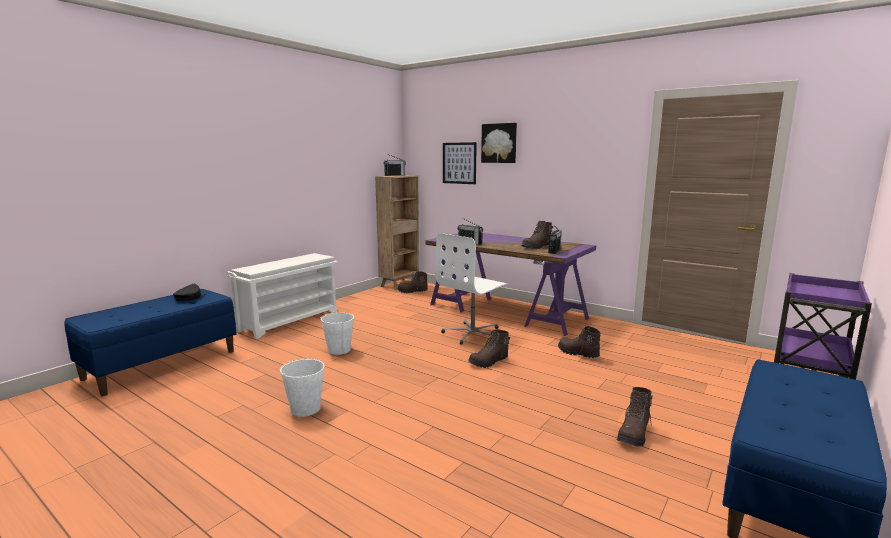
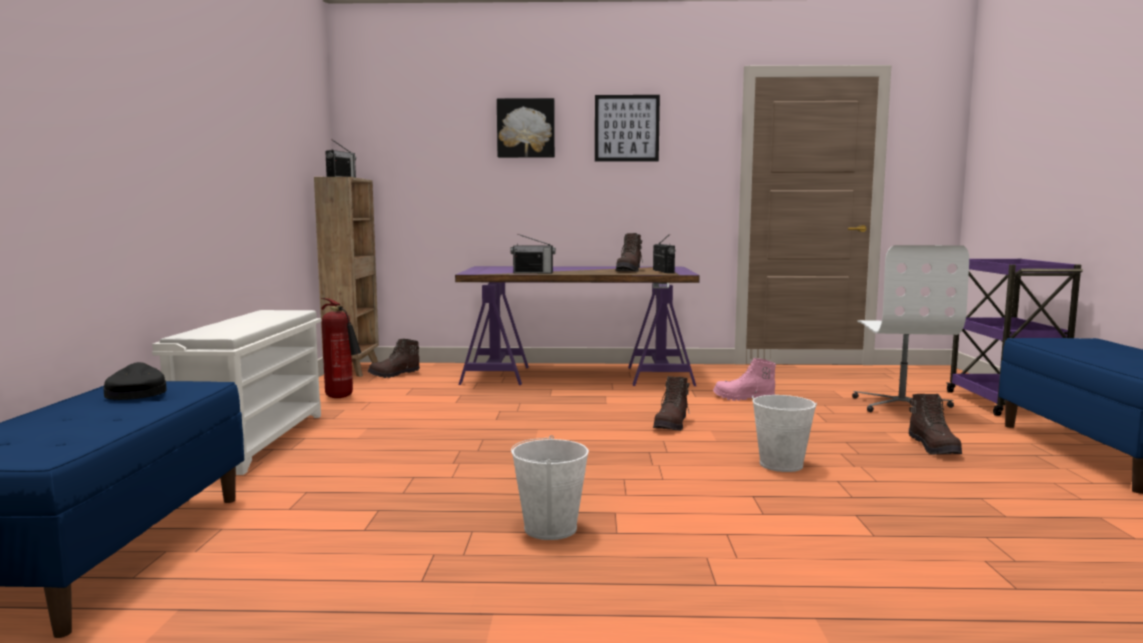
camera: 35 degrees left, 5 degrees down
white bucket [320,312,354,355] -> white bucket moved to [752,395,817,472]
white office chair [435,233,508,345] -> white office chair moved to [852,245,969,412]
picture [443,142,477,184] -> picture moved to [595,95,660,161]
brown boot [558,326,601,358] -> pink boot [713,358,776,401]
none -> fire extinguisher [321,298,361,398]

